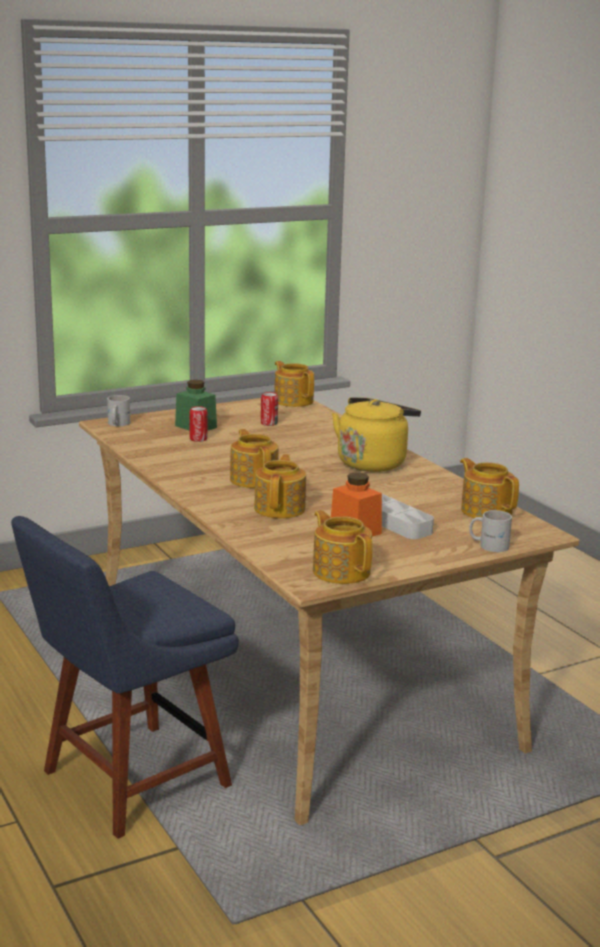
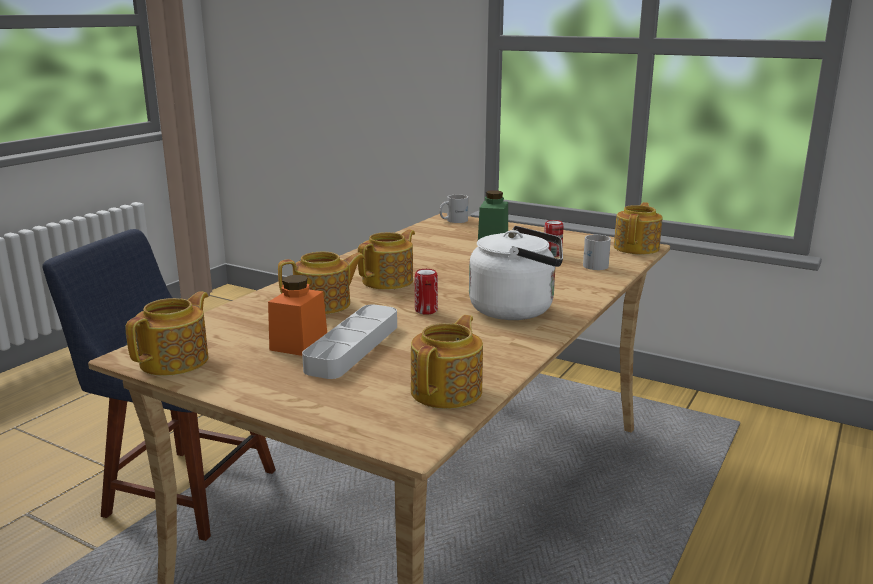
camera: 60 degrees right, 0 degrees up
can [189,406,208,442] -> can moved to [414,269,438,315]
yellow kettle [332,397,421,472] -> white kettle [469,226,563,320]
white mug [470,510,512,552] -> white mug moved to [583,235,611,270]

